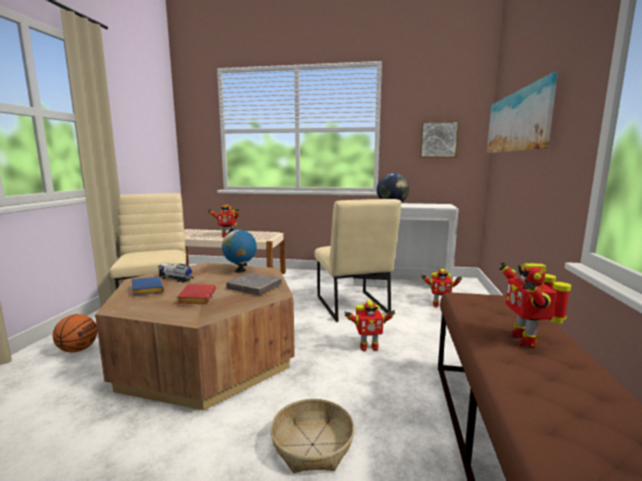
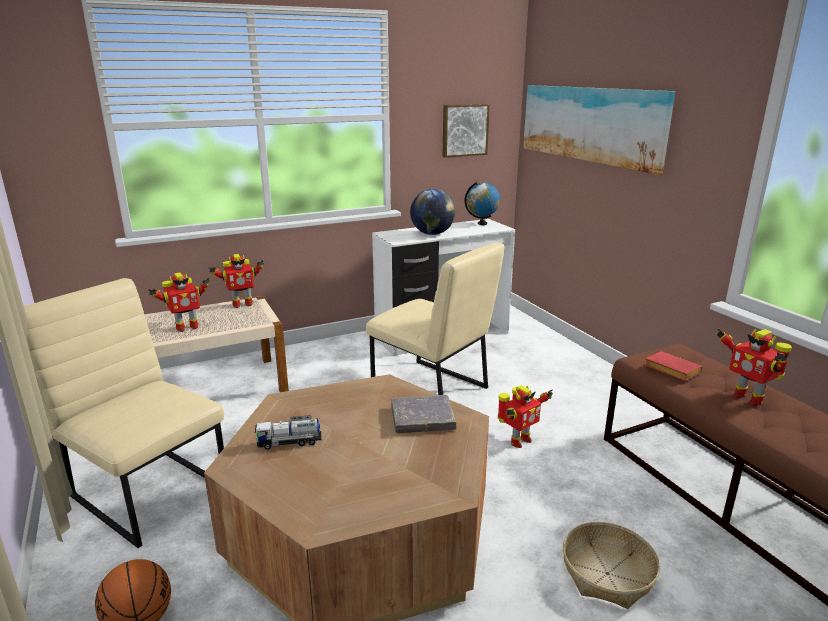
camera: 35 degrees left, 10 degrees up
blue book [132,277,164,296] -> none
red book [177,284,216,304] -> red book moved to [644,351,702,381]
globe [222,228,257,273] -> globe moved to [465,182,500,225]
toy robot [422,269,462,307] -> toy robot moved to [208,254,264,308]

